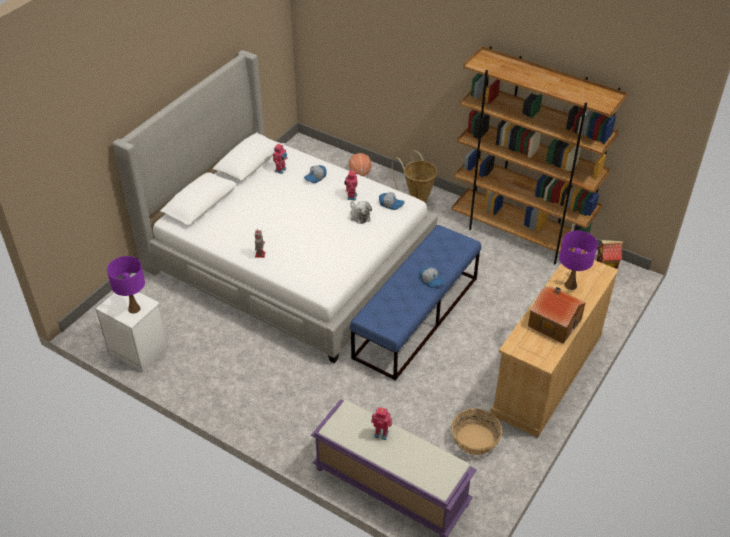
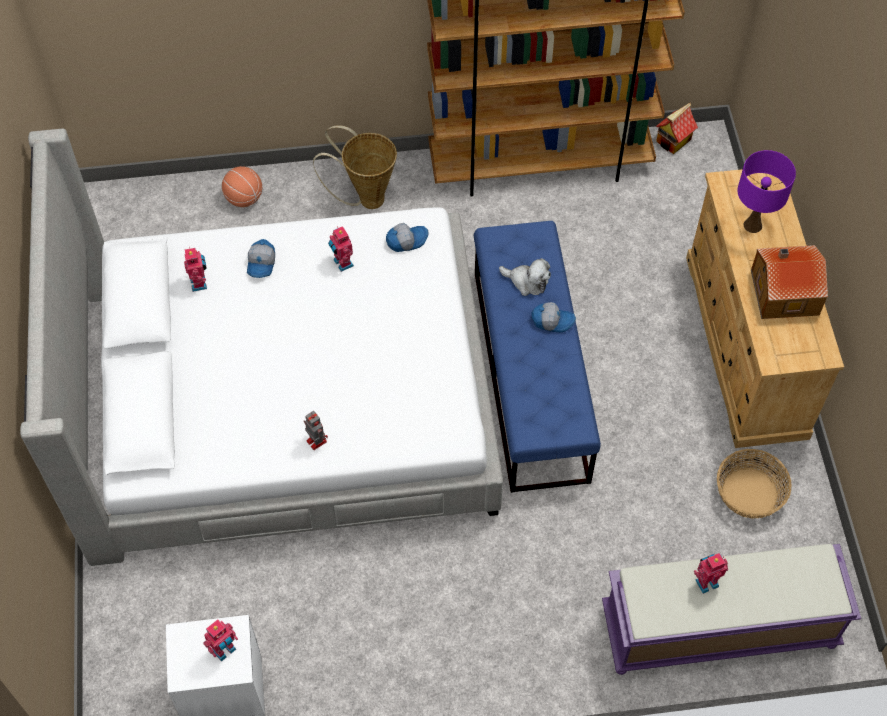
camera: 40 degrees left, 15 degrees up
purple table lamp [107,256,145,314] -> toy robot [203,619,238,662]
plush toy [351,201,372,224] -> plush toy moved to [499,258,551,296]

